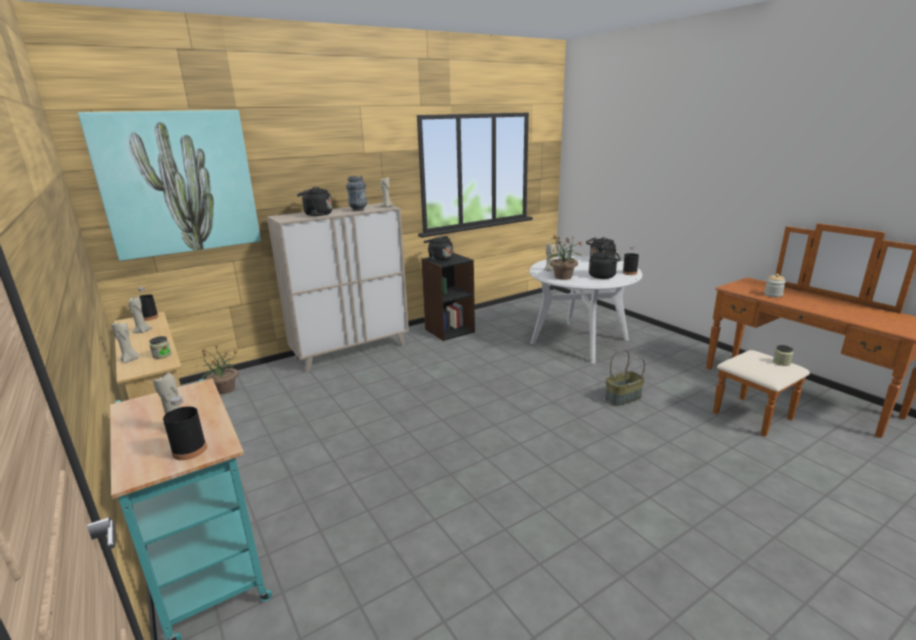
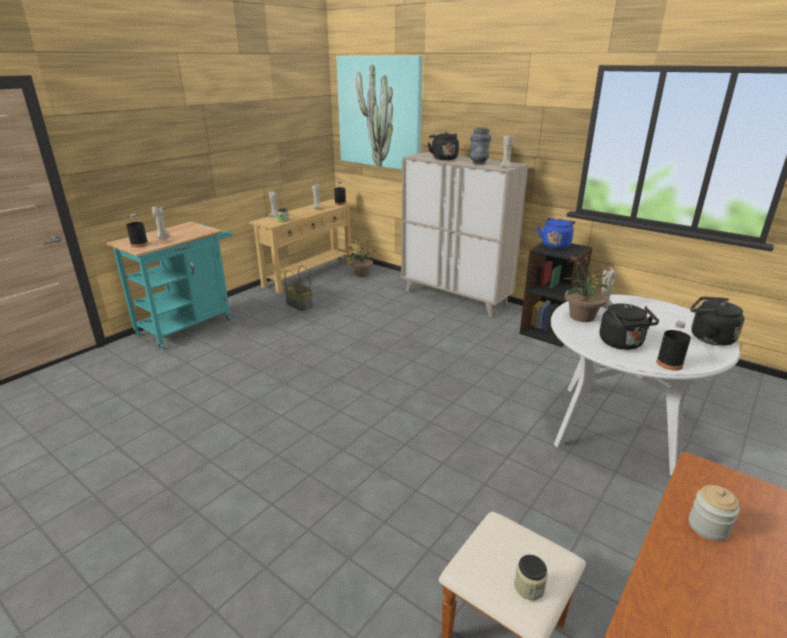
camera: 70 degrees right, 5 degrees up
black kettle [424,236,453,261] -> blue kettle [537,218,575,249]
basket [605,349,645,406] -> basket moved to [284,266,313,311]

